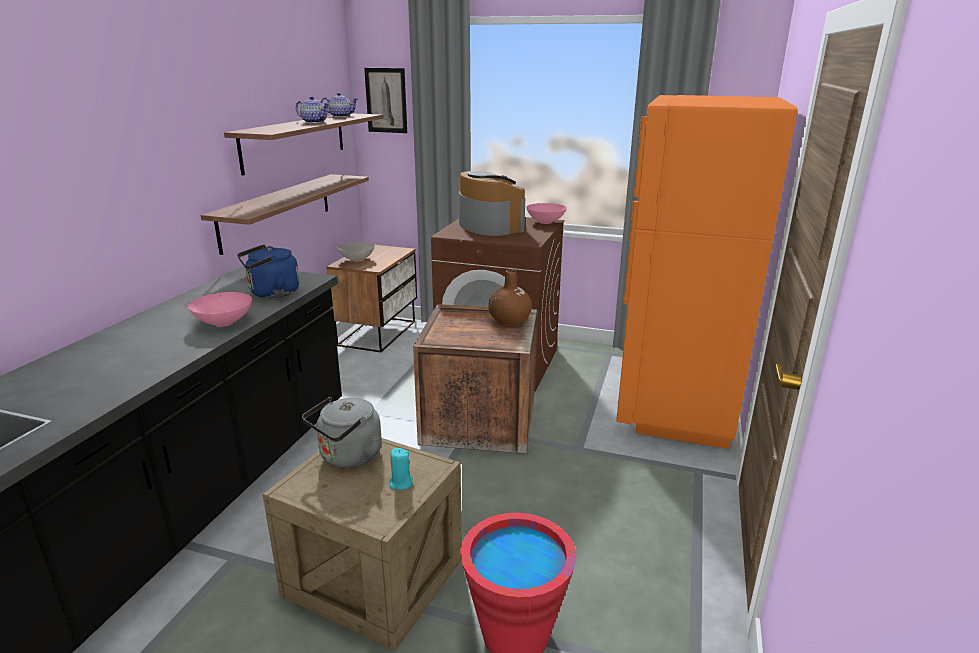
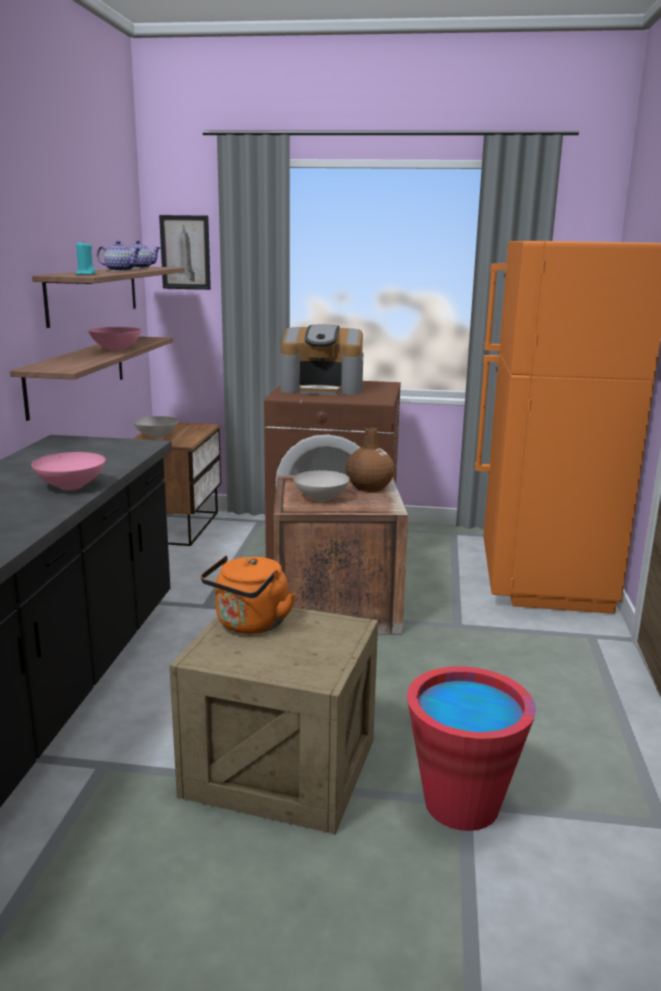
camera: 10 degrees left, 5 degrees down
blue kettle [237,244,299,298] -> none
grey kettle [302,397,382,468] -> orange kettle [201,555,295,634]
turquoise candle [389,448,413,490] -> turquoise candle moved to [76,241,96,275]
coffee machine [459,171,525,236] -> coffee machine turned 135 degrees clockwise [280,325,363,395]
pink bowl [526,203,567,224] -> pink bowl moved to [88,327,142,351]
none -> white bowl [293,470,350,501]

